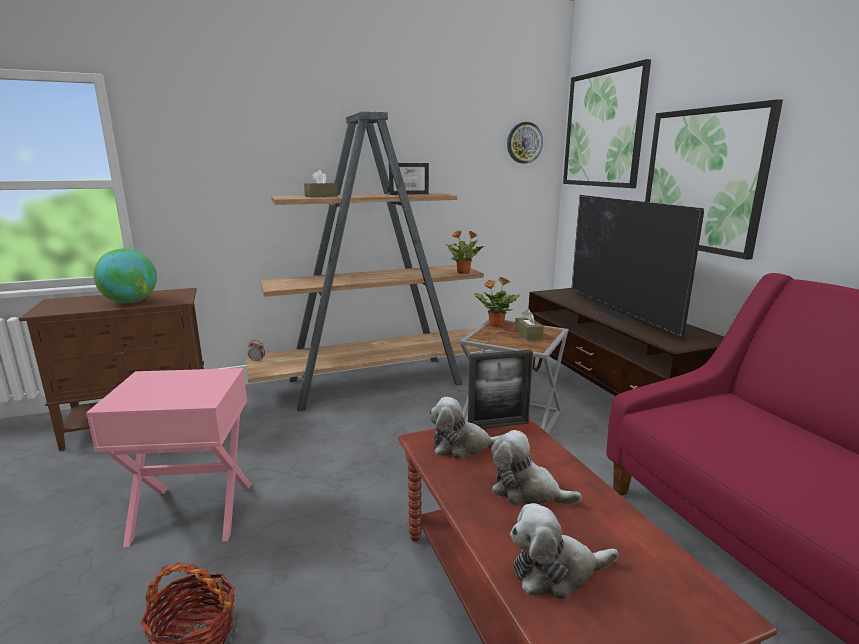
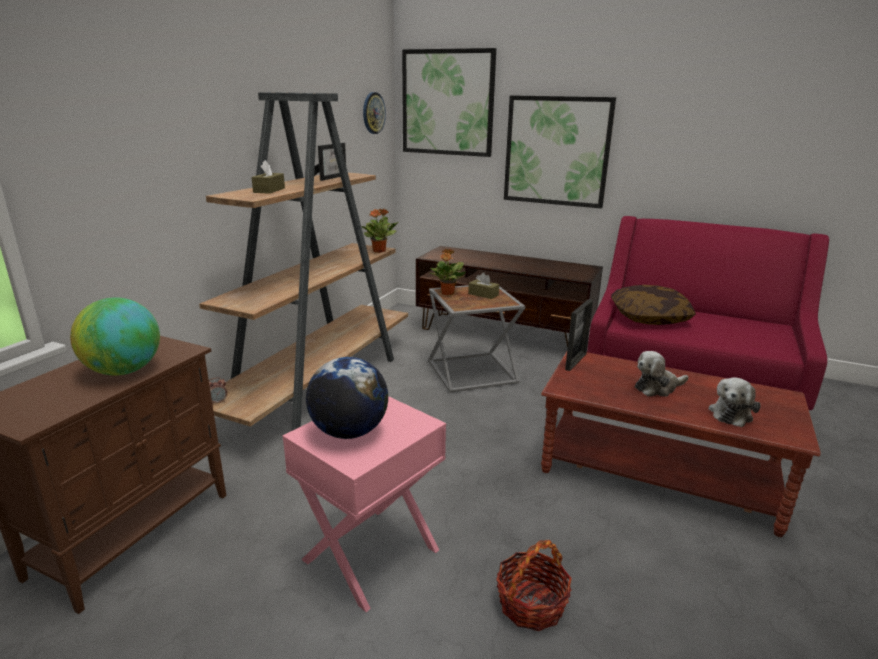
camera: 45 degrees left, 5 degrees up
plush toy [428,397,503,459] -> none
television [571,195,704,338] -> none
none -> globe [306,357,388,439]
none -> pillow [611,285,696,325]

